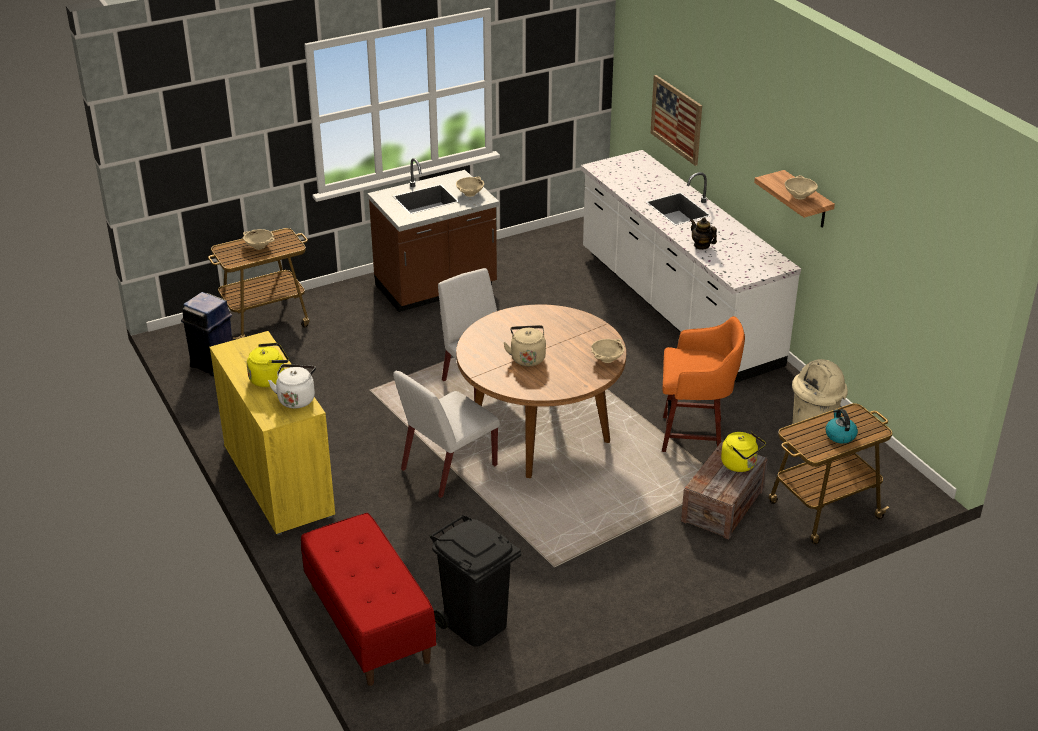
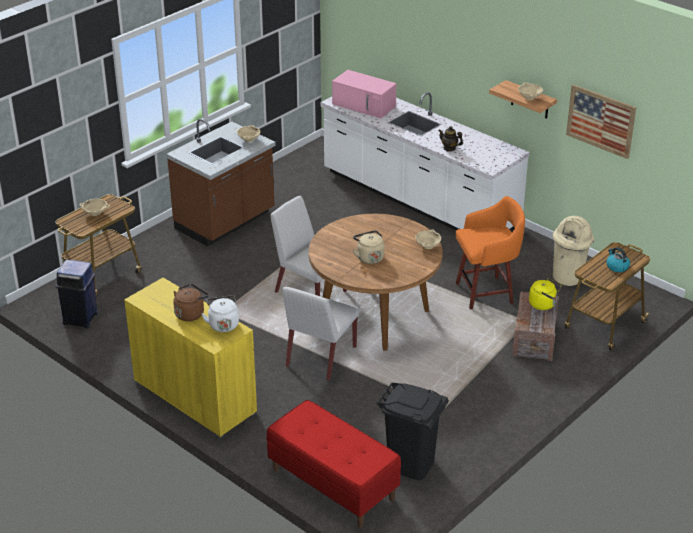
camera: 20 degrees left, 0 degrees up
yellow kettle [247,343,289,387] -> brown kettle [173,284,209,321]
picture [650,75,702,166] -> picture moved to [566,84,636,159]
none -> pink microwave [332,70,396,119]

